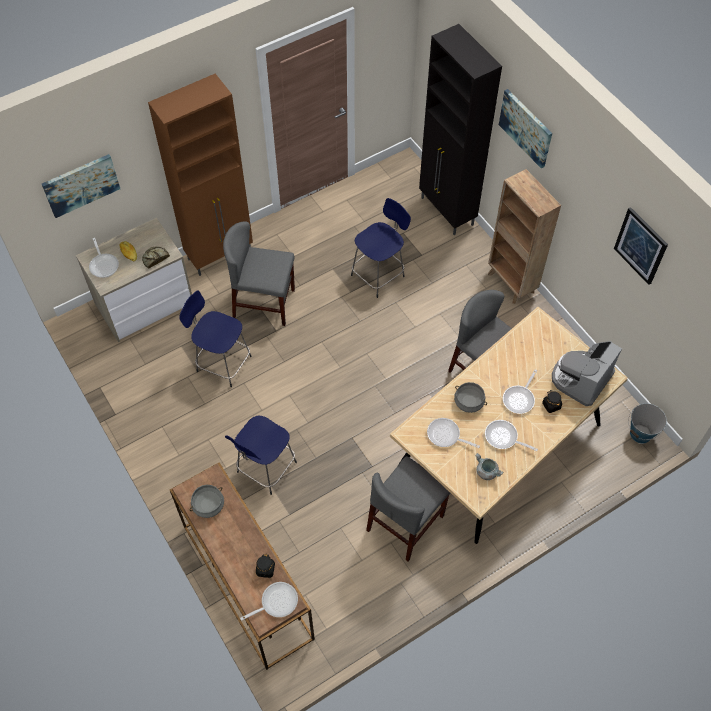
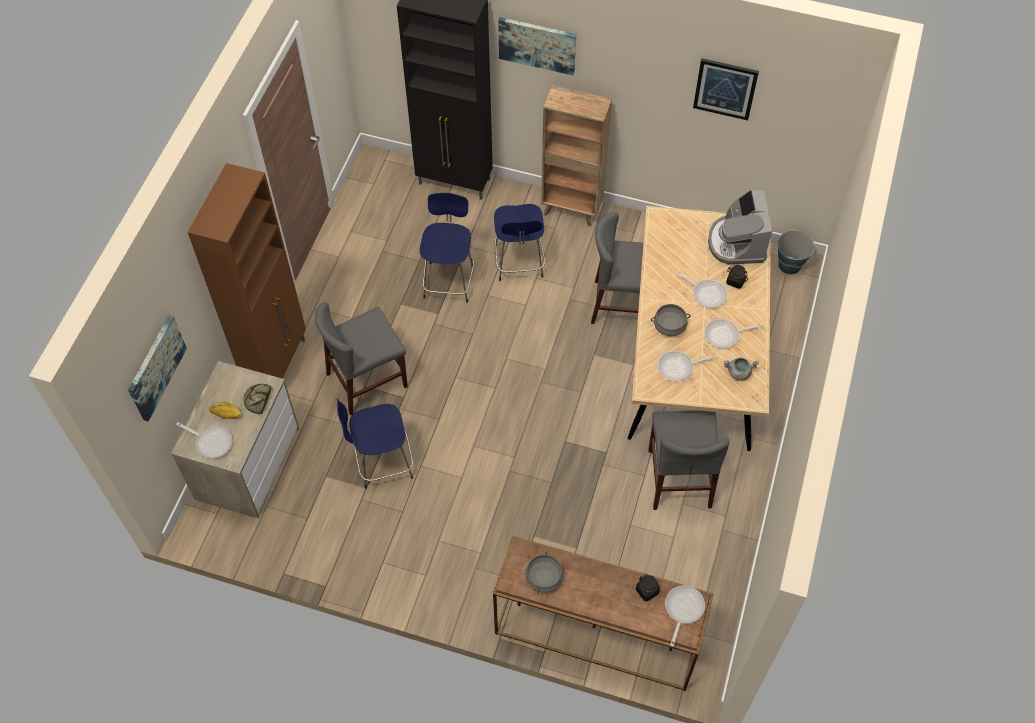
camera: 40 degrees left, 0 degrees up
blue stool [225,415,297,495] -> blue stool moved to [494,204,545,281]
frying pan [503,369,537,414] -> frying pan turned 45 degrees counterclockwise [675,271,728,308]

